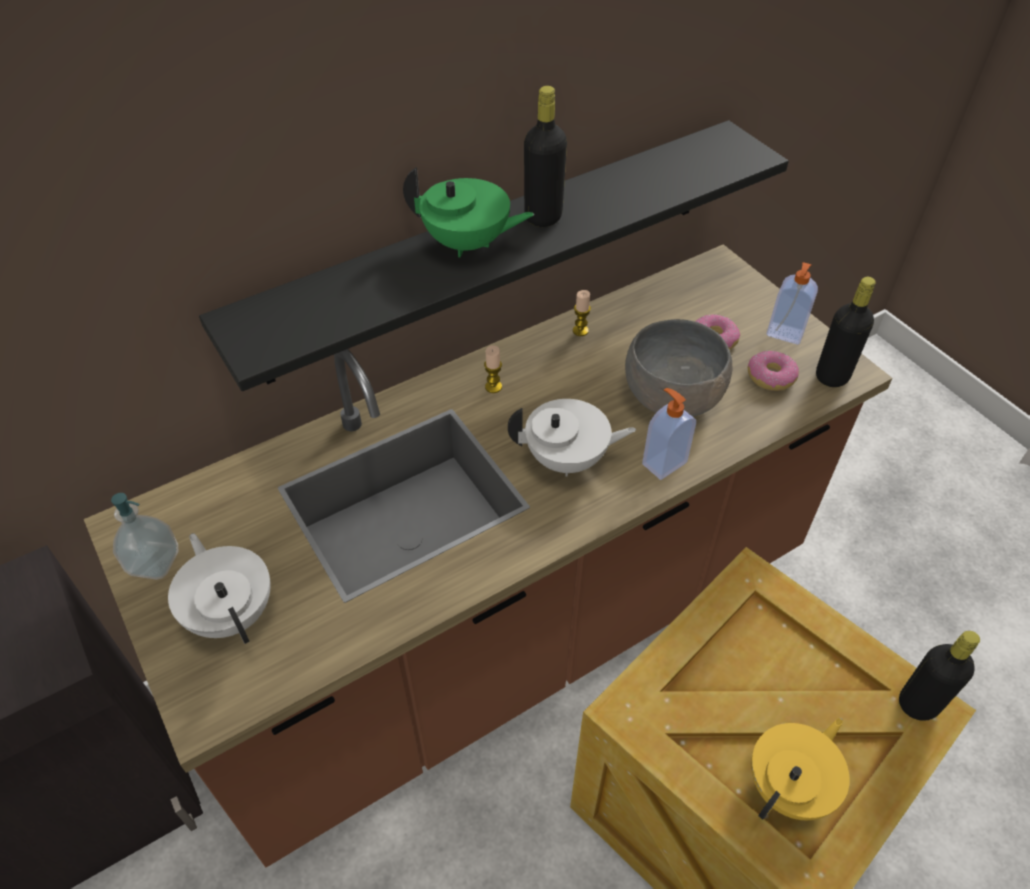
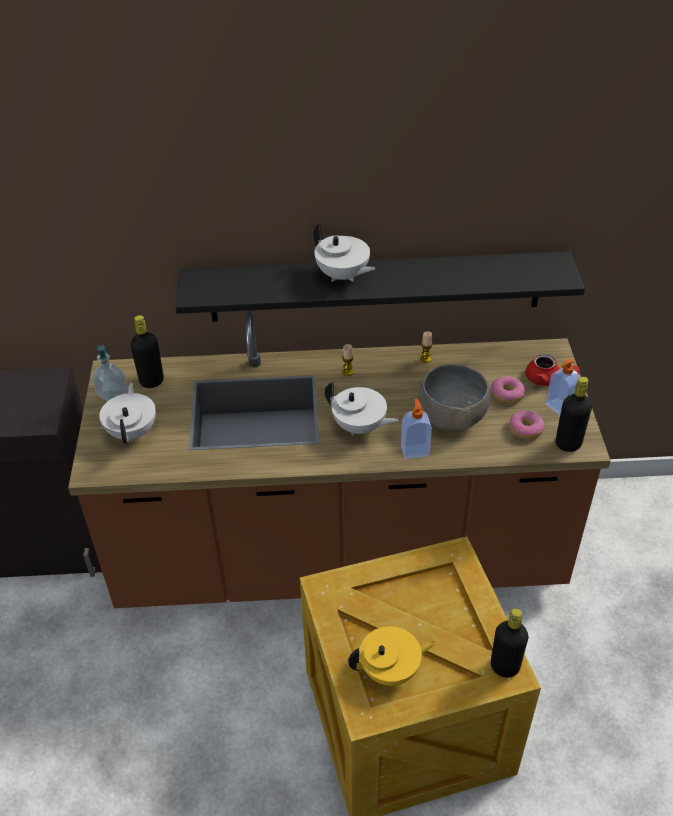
camera: 30 degrees right, 5 degrees down
green teapot [403,167,534,257] -> white teapot [314,223,375,282]
black bottle [524,86,567,227] -> black bottle moved to [130,315,164,388]
none -> red teapot [526,354,580,386]

